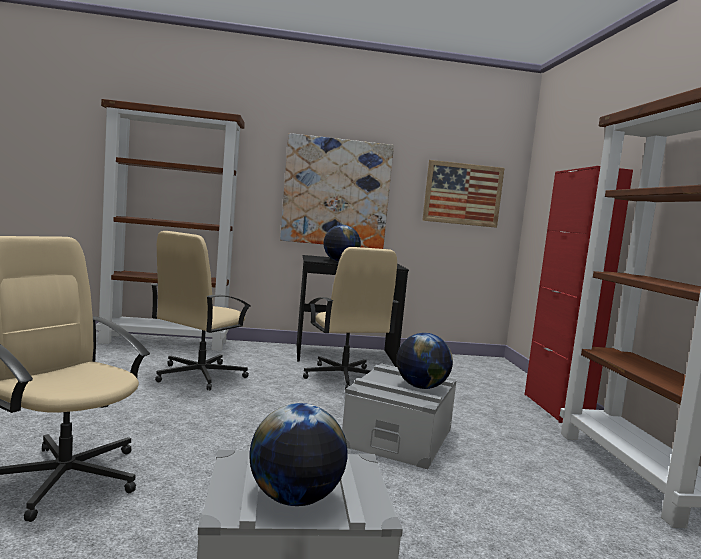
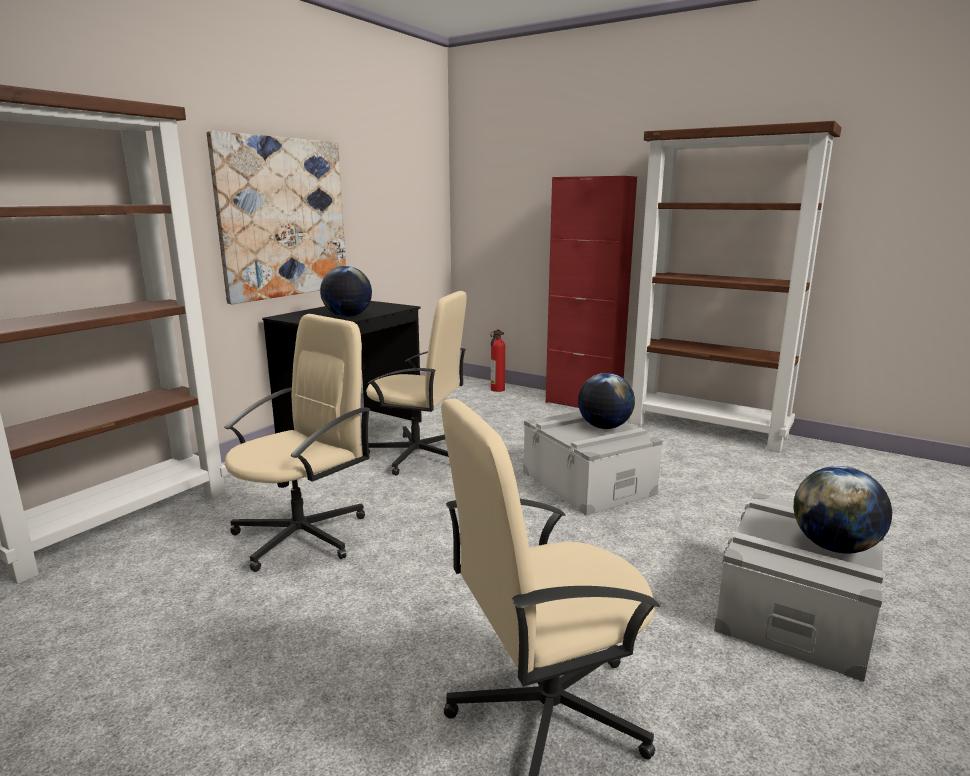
camera: 50 degrees left, 10 degrees up
beige office chair [151,231,251,390] -> beige office chair turned 120 degrees counterclockwise [224,314,371,572]
picture [422,160,505,228] -> none
none -> fire extinguisher [490,329,505,392]

